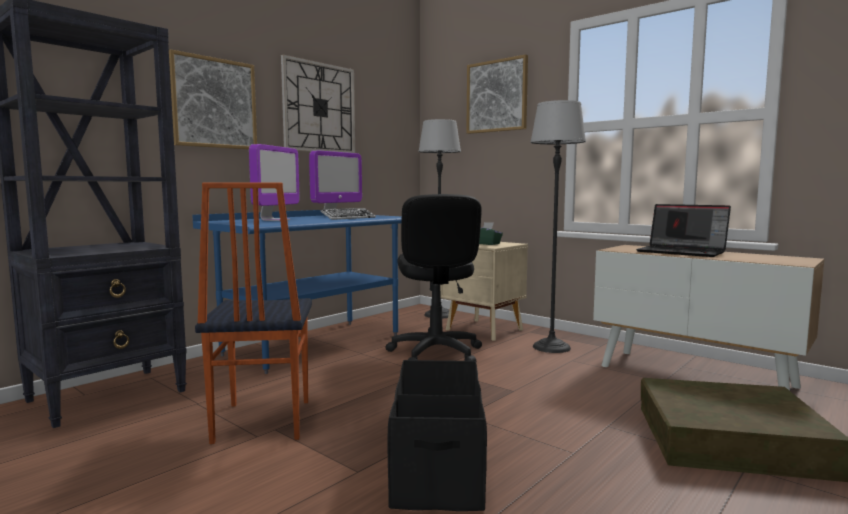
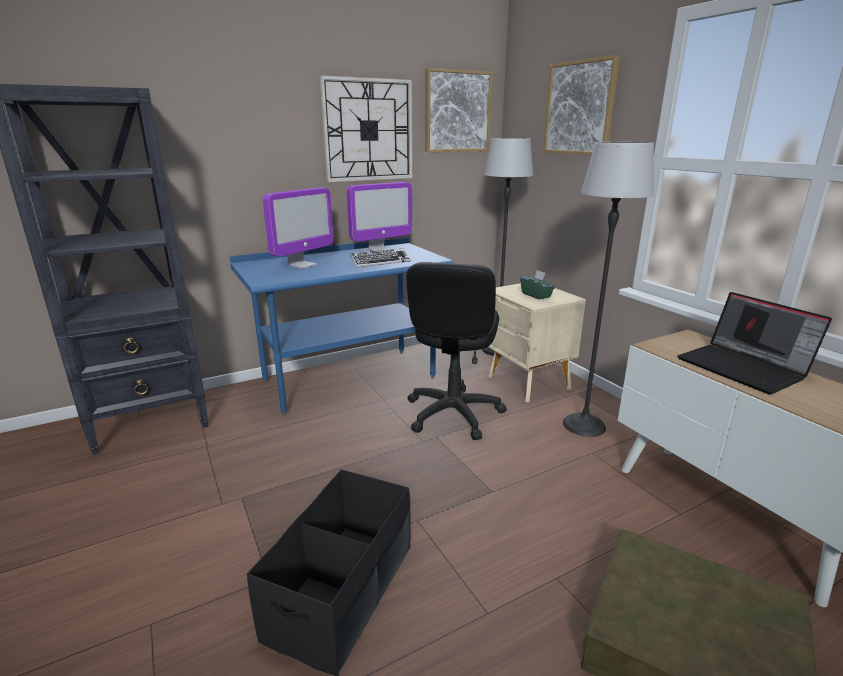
camera: 20 degrees right, 15 degrees up
picture [169,49,257,149] -> picture moved to [425,68,493,152]
chair [195,183,312,444] -> none

